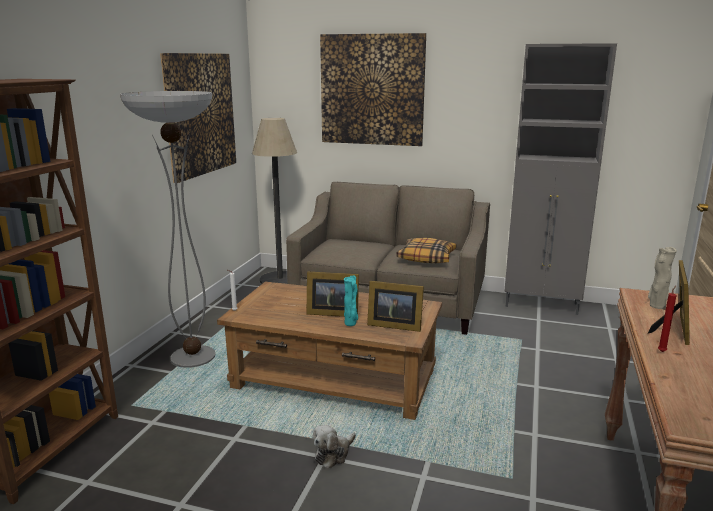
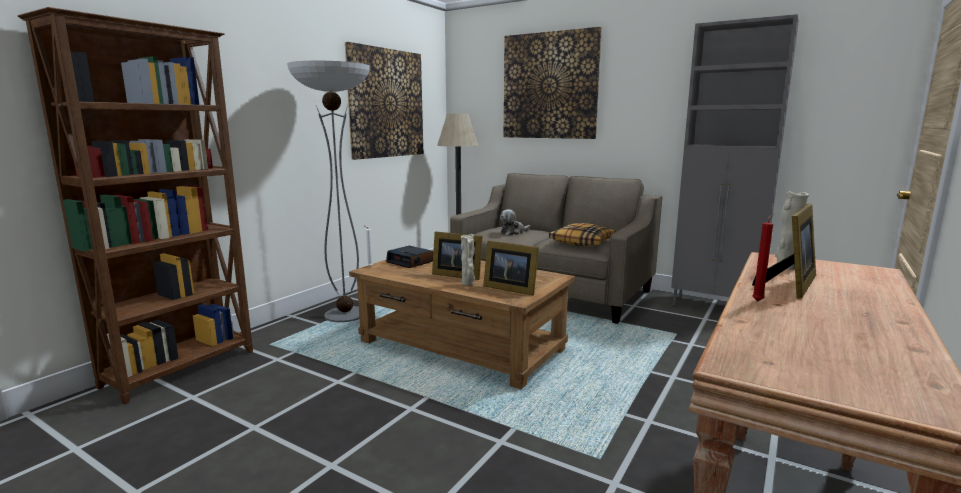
camera: 15 degrees right, 5 degrees down
plush toy [312,425,356,469] -> plush toy moved to [500,209,530,235]
turquoise vase [344,276,358,326] -> beige vase [461,234,475,286]
none -> alarm clock [386,246,433,268]

